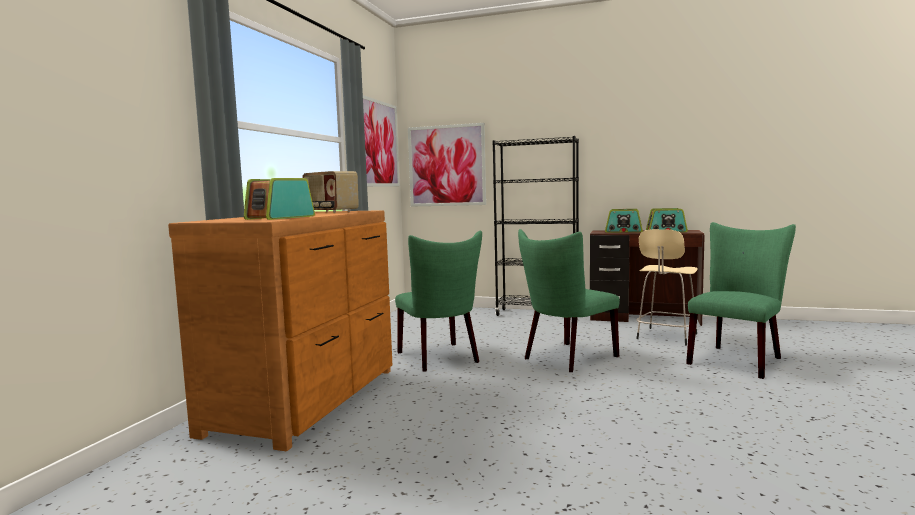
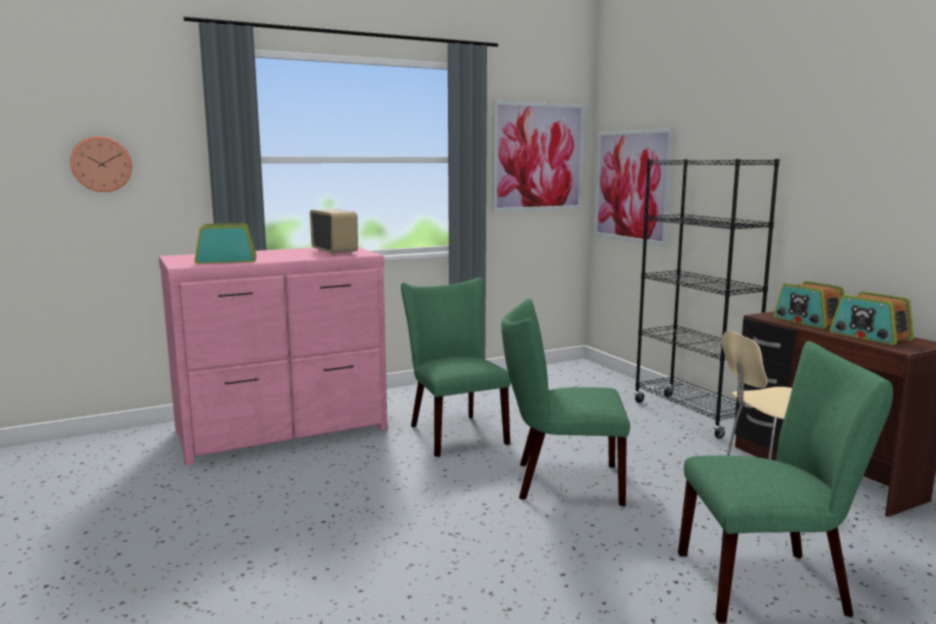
camera: 45 degrees right, 5 degrees up
brown dresser [168,210,392,451] -> pink dresser [159,247,388,465]
radio [302,171,359,213] -> radio turned 150 degrees clockwise [310,209,358,255]
green chair [395,231,482,372] -> green chair turned 135 degrees clockwise [401,277,511,457]
none -> wall clock [70,136,132,192]

